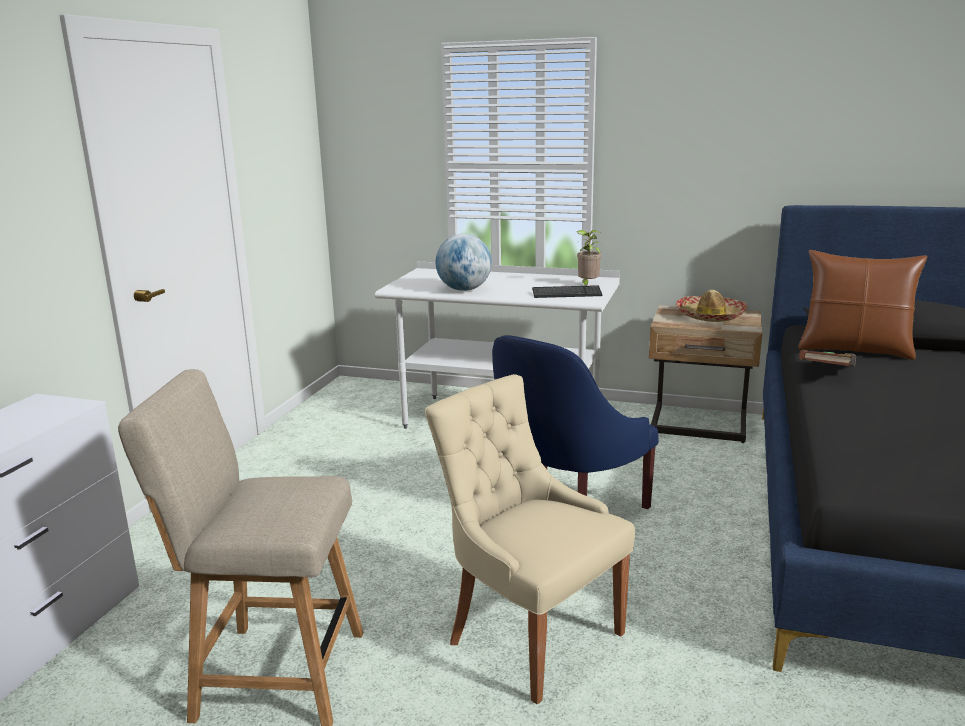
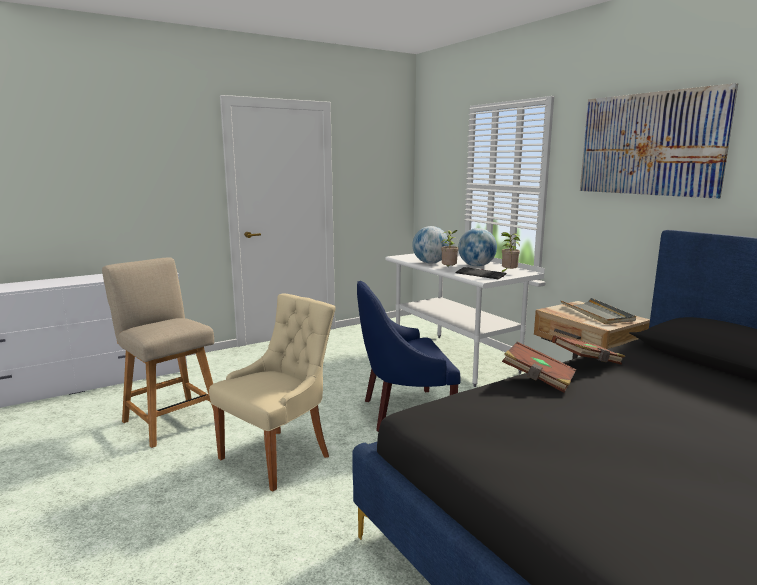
camera: 40 degrees right, 5 degrees down
beige chair [425,374,635,704] -> beige chair turned 45 degrees clockwise [209,293,336,492]
hat [676,290,748,322] -> grey tray [560,298,636,324]
brown pillow [798,250,927,360] -> none
none -> potted plant [441,230,458,267]
none -> globe [458,228,497,267]
none -> brown book [502,342,576,393]
none -> picture [580,83,738,199]

